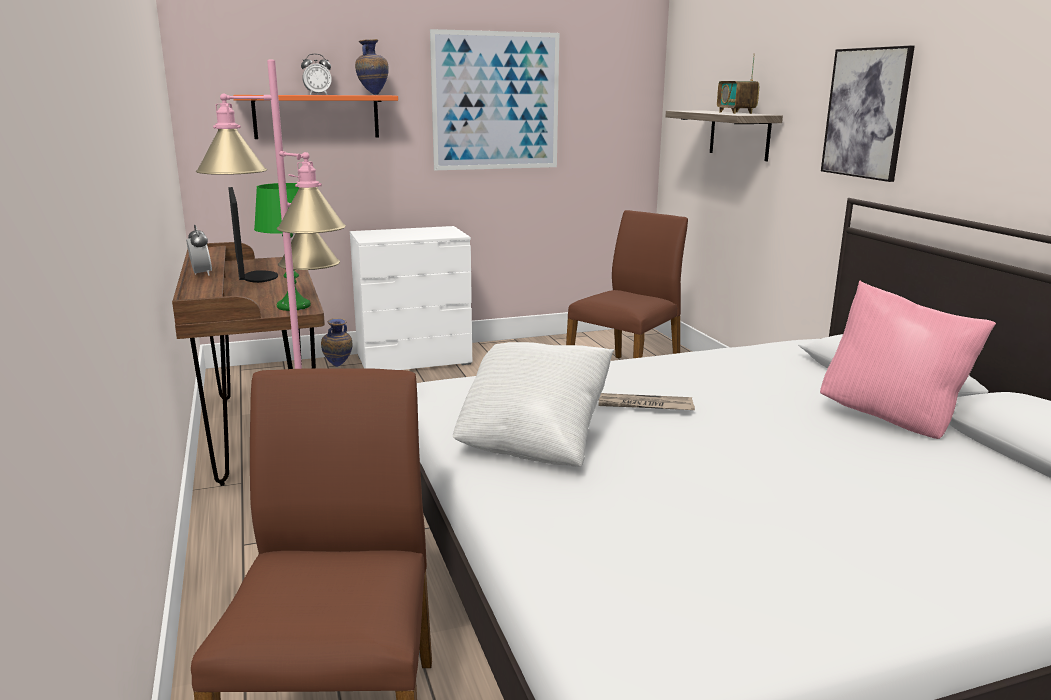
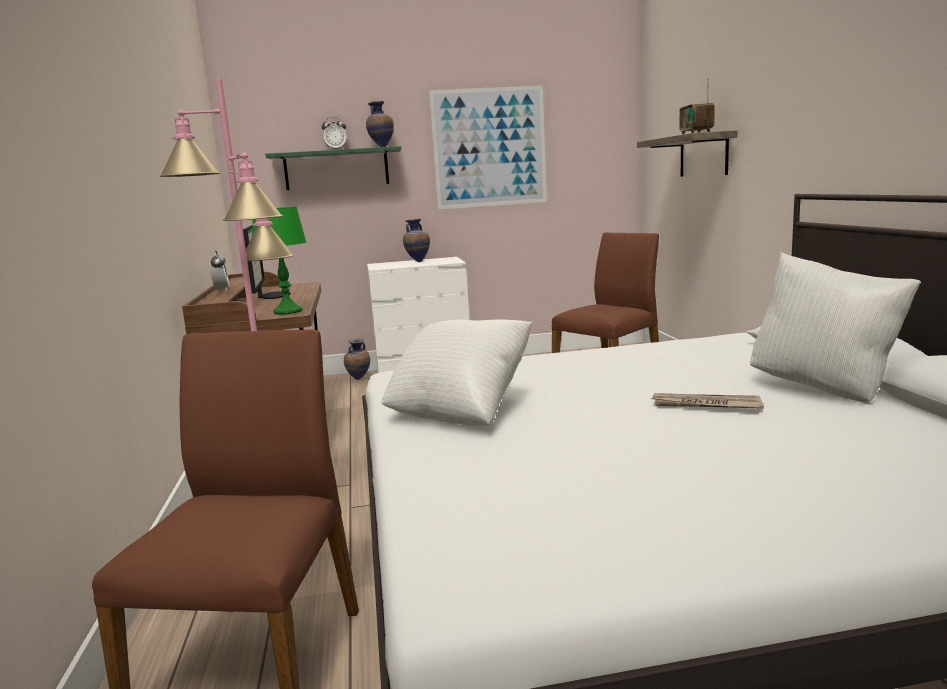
camera: 10 degrees right, 5 degrees down
orange shelf [233,95,398,139] -> green shelf [265,146,401,190]
newspaper [599,393,695,410] -> newspaper moved to [651,393,764,409]
pink pillow [820,281,996,439] -> white pillow [750,252,921,403]
picture [821,46,915,182] -> none
none -> vase [403,218,430,262]

